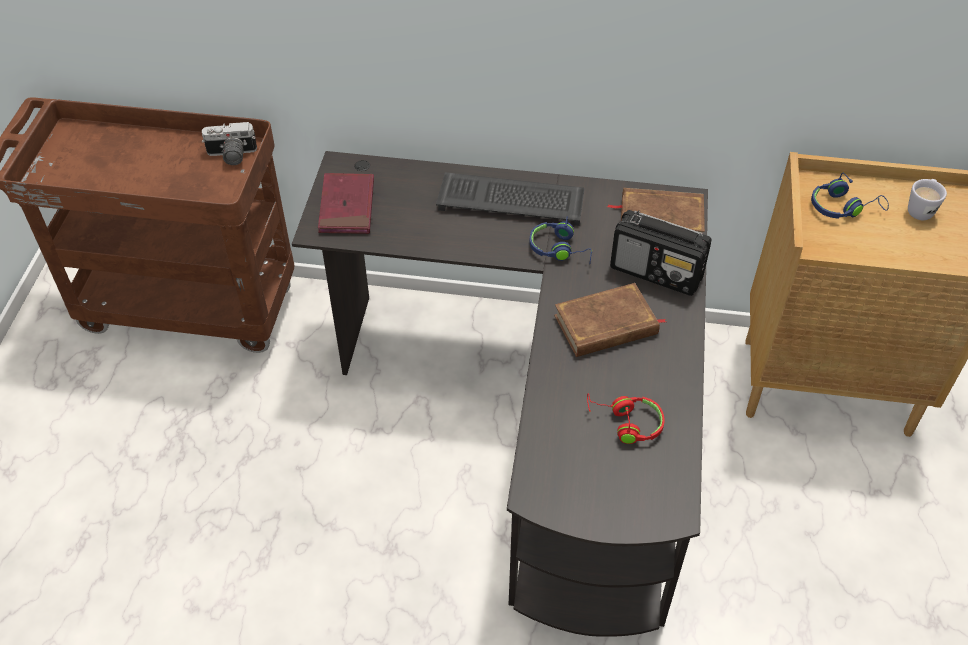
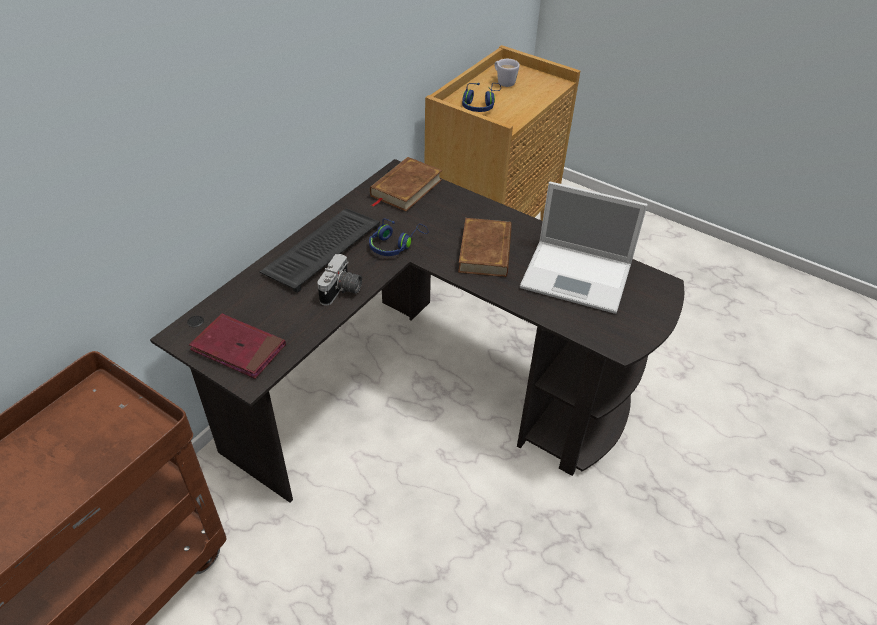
camera: 65 degrees left, 5 degrees down
camera [202,122,257,165] -> camera moved to [317,254,362,306]
red headphones [587,393,665,444] -> laptop [520,182,648,314]
radio [610,210,712,296] -> none

